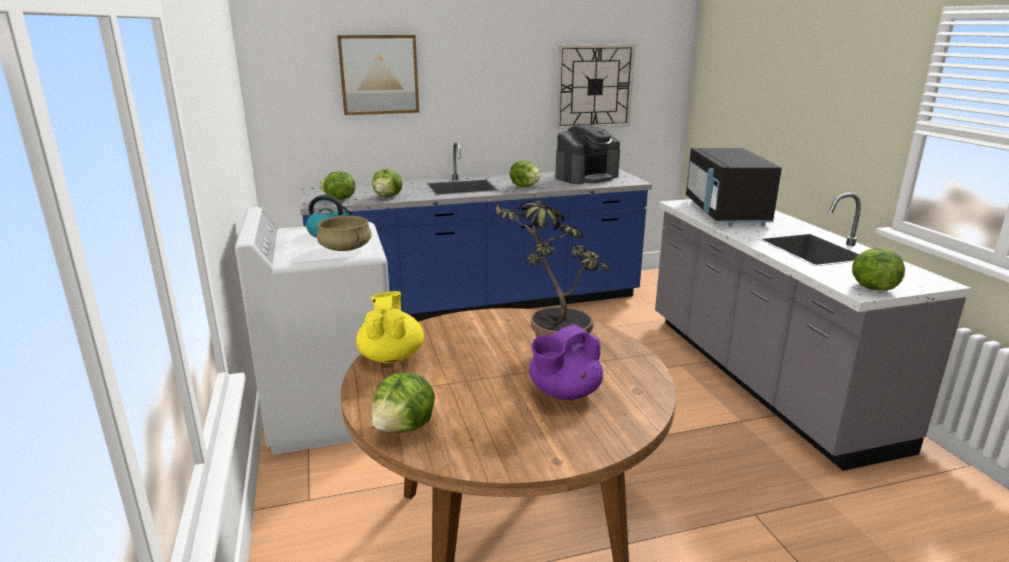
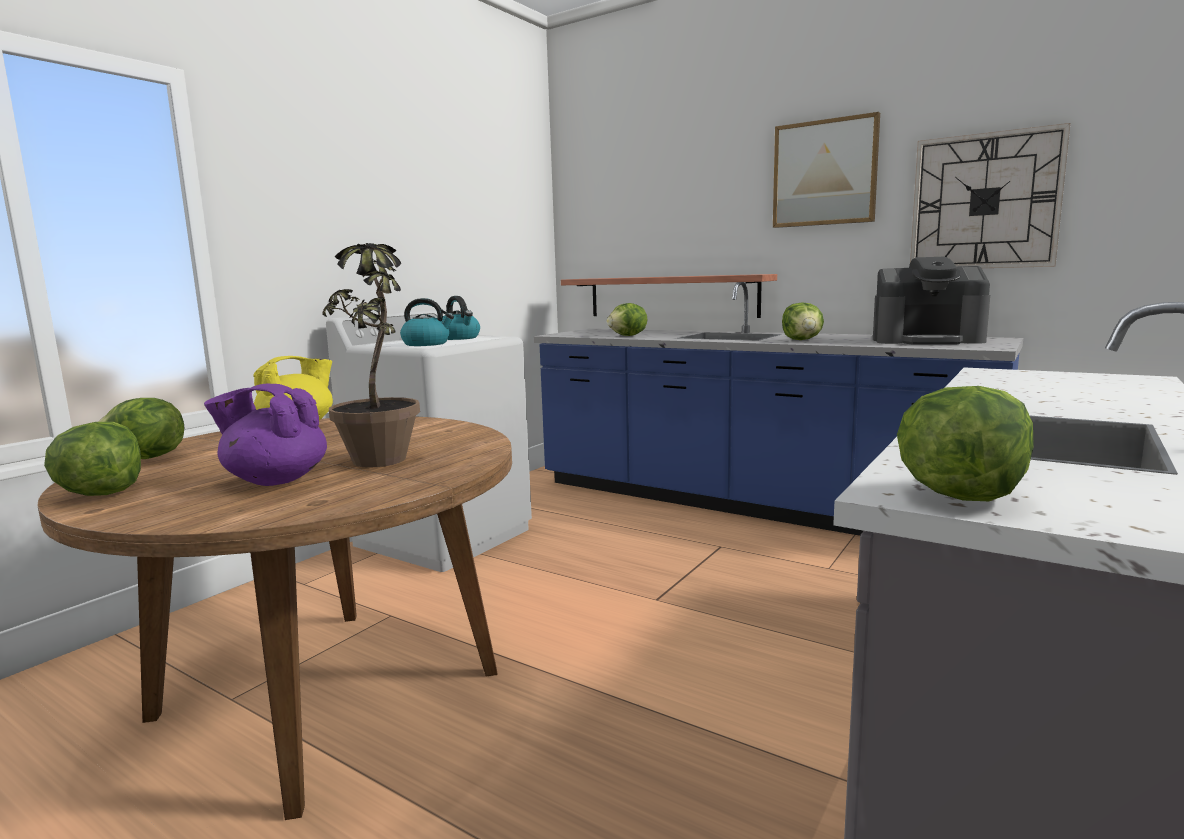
camera: 50 degrees right, 10 degrees down
beige cooking pot [317,216,372,251] -> kettle [400,298,454,346]
lettuce [319,171,355,200] -> lettuce moved to [44,422,141,496]
picture [337,35,419,115] -> picture moved to [773,112,880,228]
black microwave [686,148,782,226] -> none
none -> shelf [561,274,777,318]

